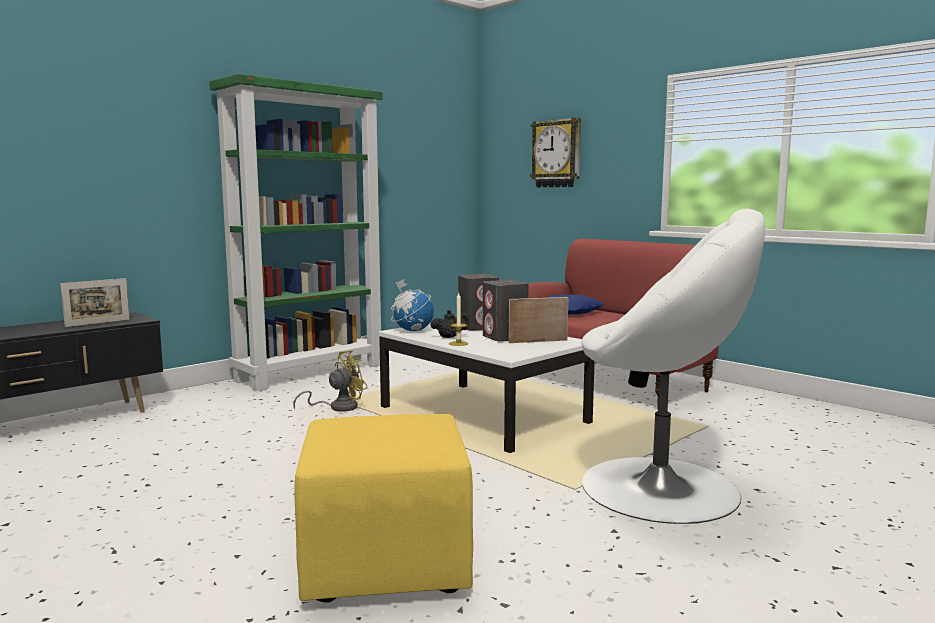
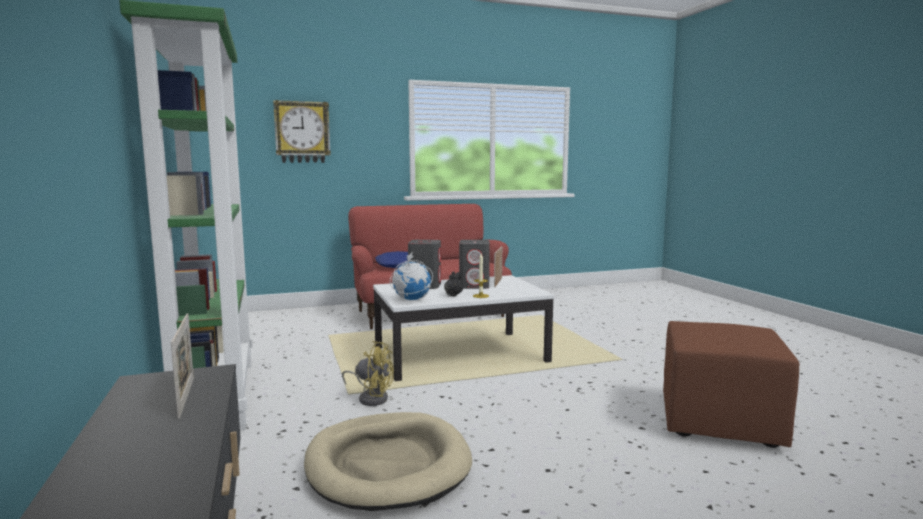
camera: 65 degrees left, 0 degrees up
yellow fan [293,351,368,412] -> yellow fan turned 120 degrees clockwise [342,341,394,406]
yellow ottoman [294,414,473,603] -> brown ottoman [663,321,799,448]
white armchair [581,209,765,524] -> none
none -> beige dog bed [304,412,472,511]

